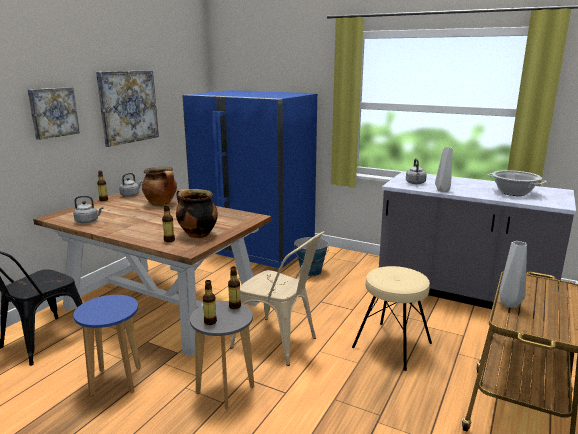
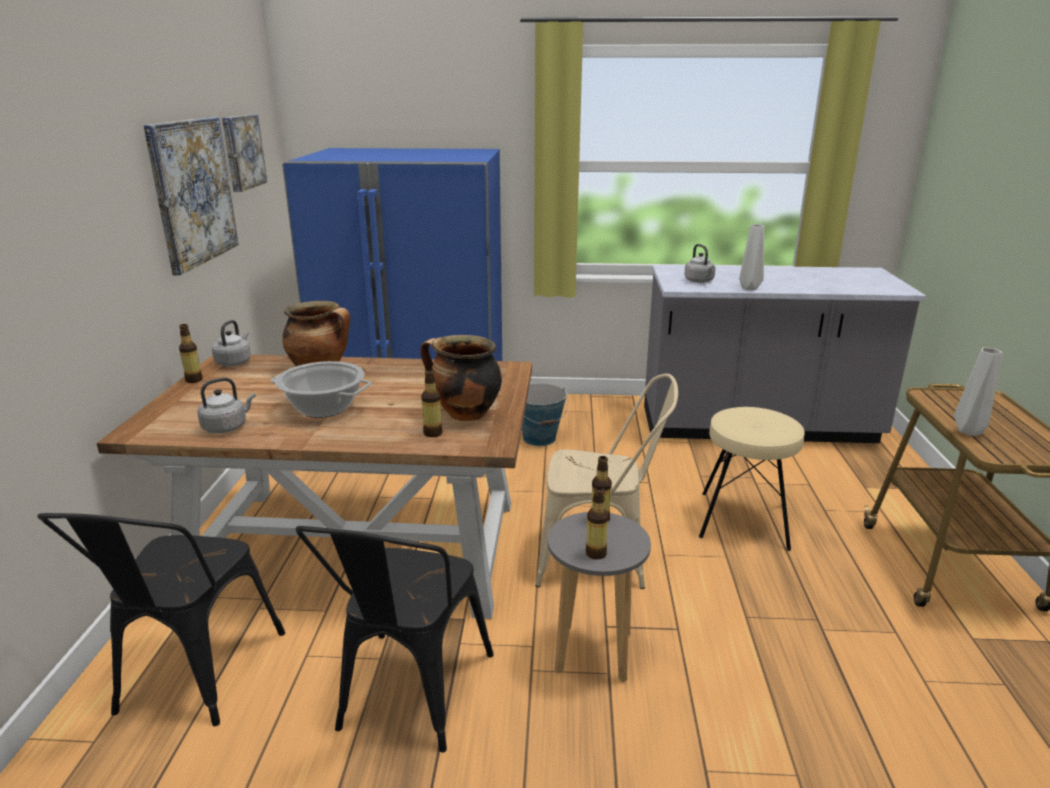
camera: 25 degrees left, 5 degrees up
picture [28,87,80,140] -> picture moved to [222,114,267,192]
blue stool [73,295,141,396] -> black chair [296,526,493,753]
cooking pot [487,170,547,196] -> cooking pot moved to [270,361,372,418]

